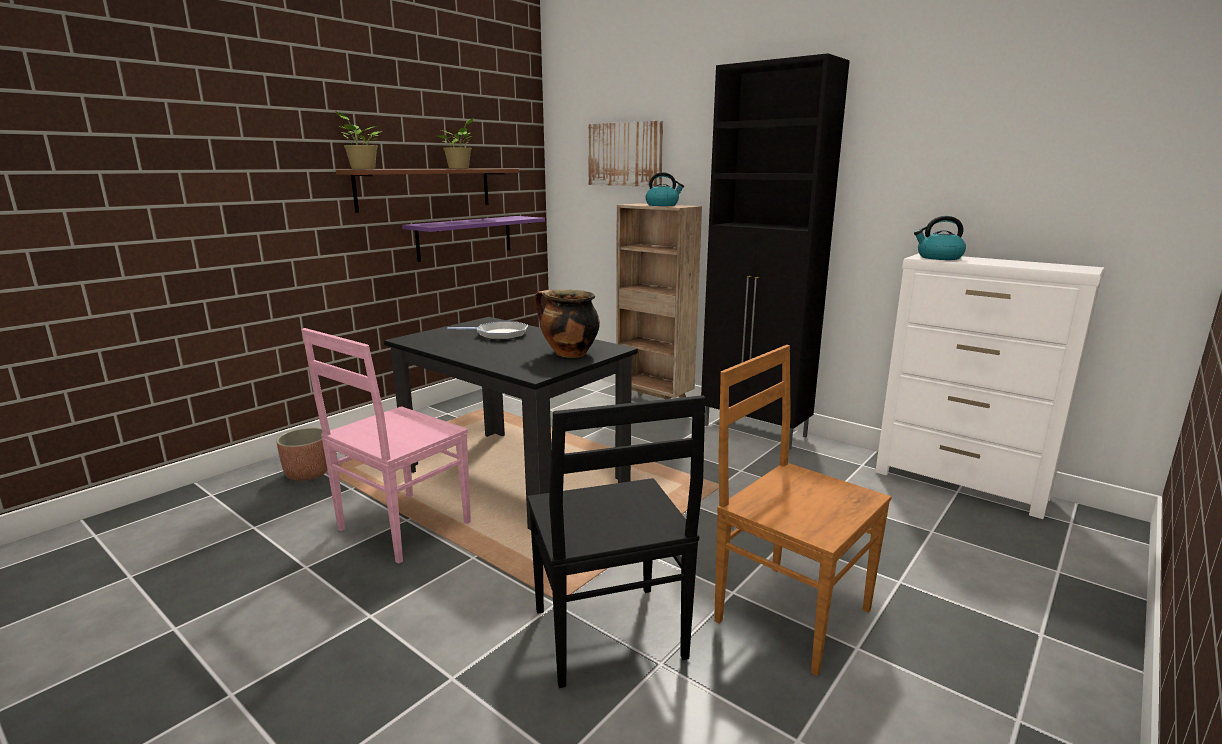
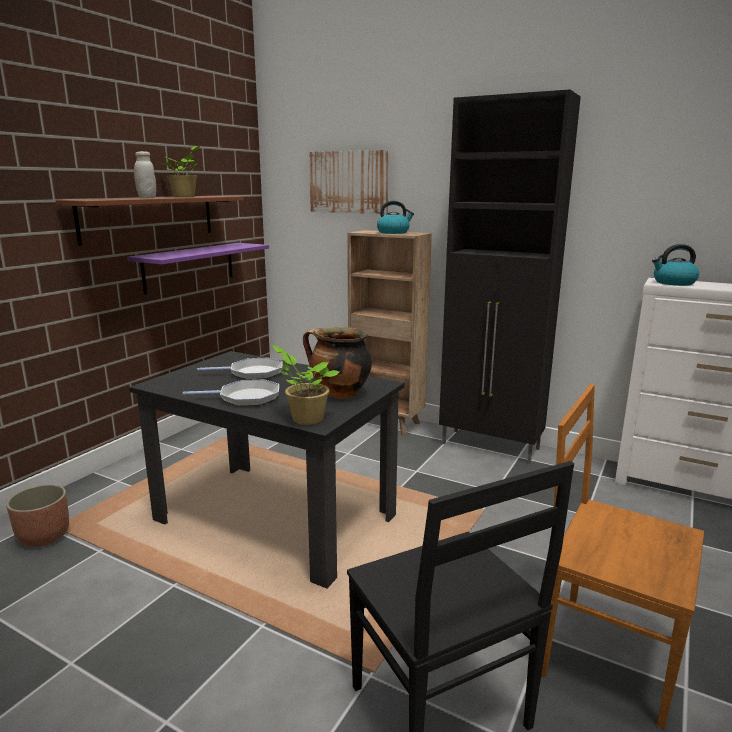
camera: 10 degrees left, 0 degrees up
pink chair [302,328,471,564] -> none
potted plant [335,111,380,169] -> potted plant moved to [272,345,340,425]
none -> white jar [134,151,156,198]
none -> frying pan [183,379,279,406]

